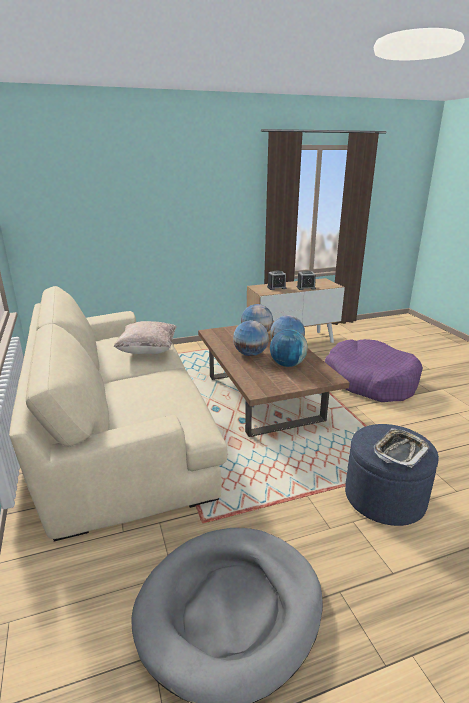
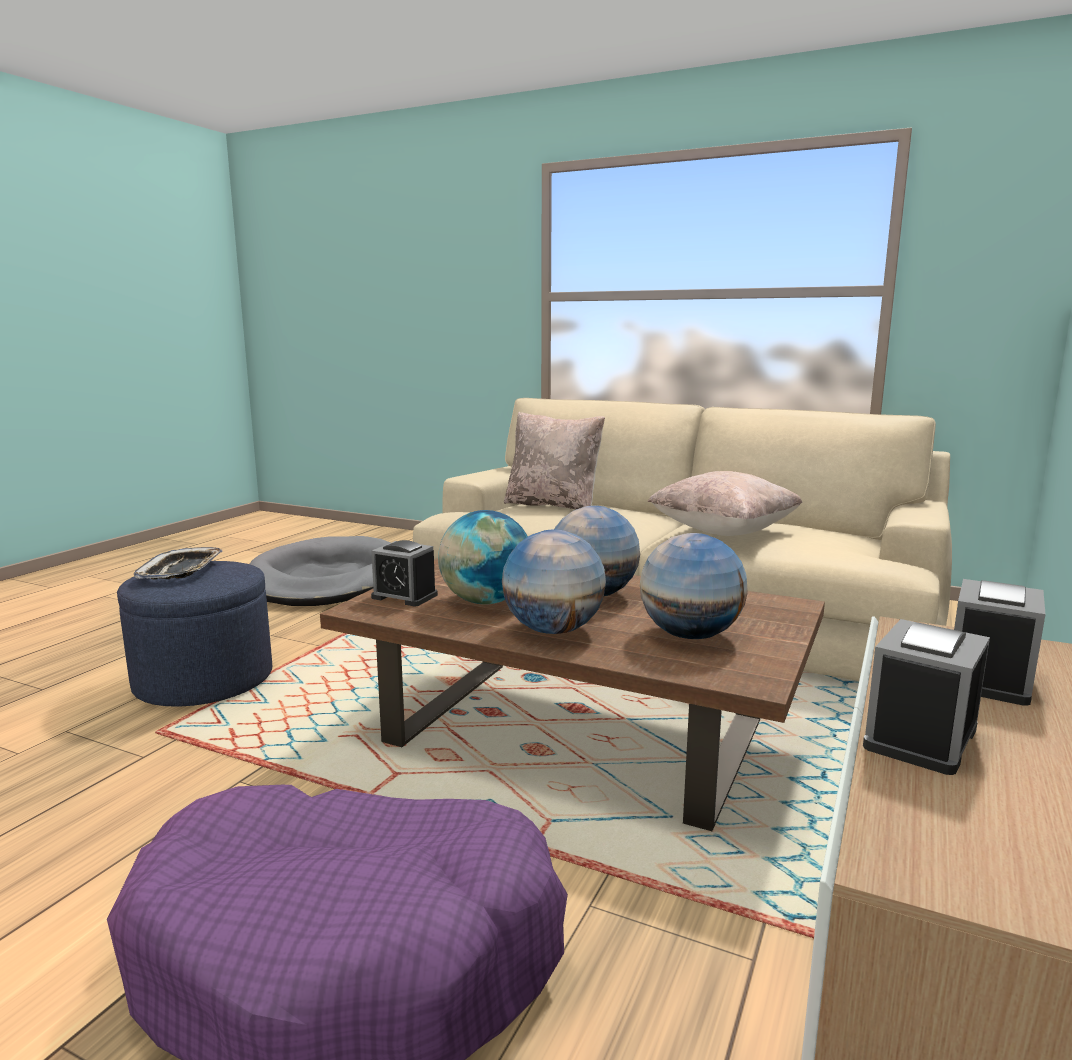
camera: 135 degrees right, 10 degrees down
none -> alarm clock [371,540,438,606]
none -> beige pillow [504,412,605,509]

